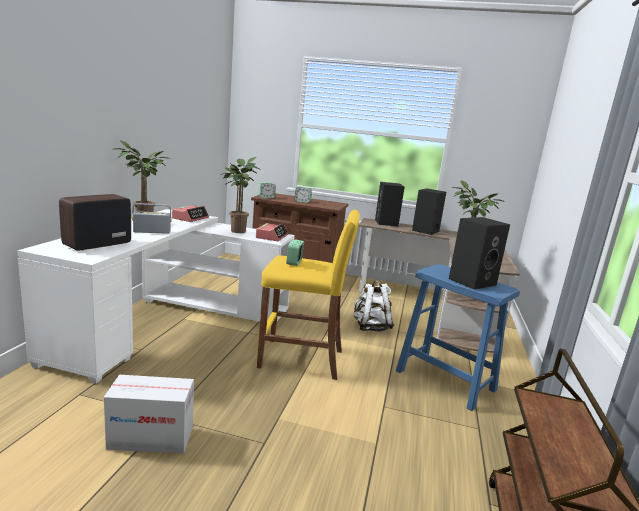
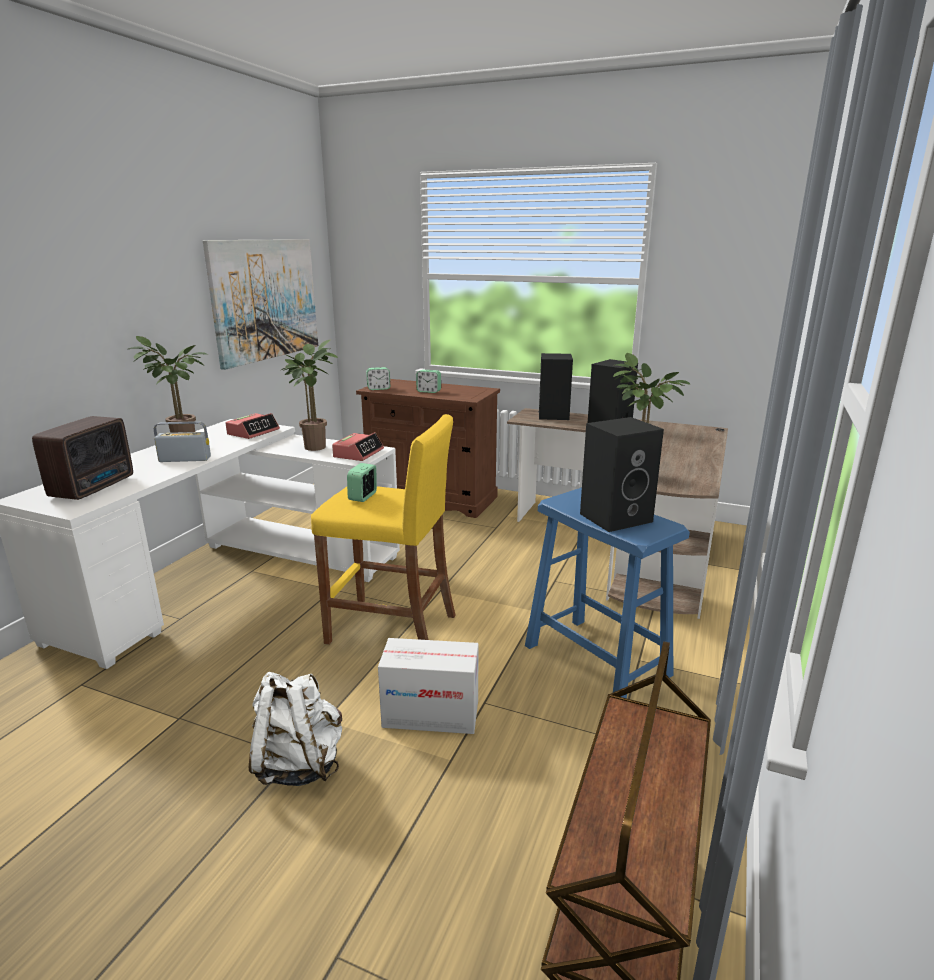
camera: 10 degrees right, 5 degrees up
radio [59,194,131,251] -> radio turned 150 degrees clockwise [32,416,133,500]
cardboard box [104,375,194,453] -> cardboard box moved to [378,638,479,734]
white backpack [354,280,394,332] -> white backpack moved to [249,672,342,786]
none -> picture [203,239,318,370]

